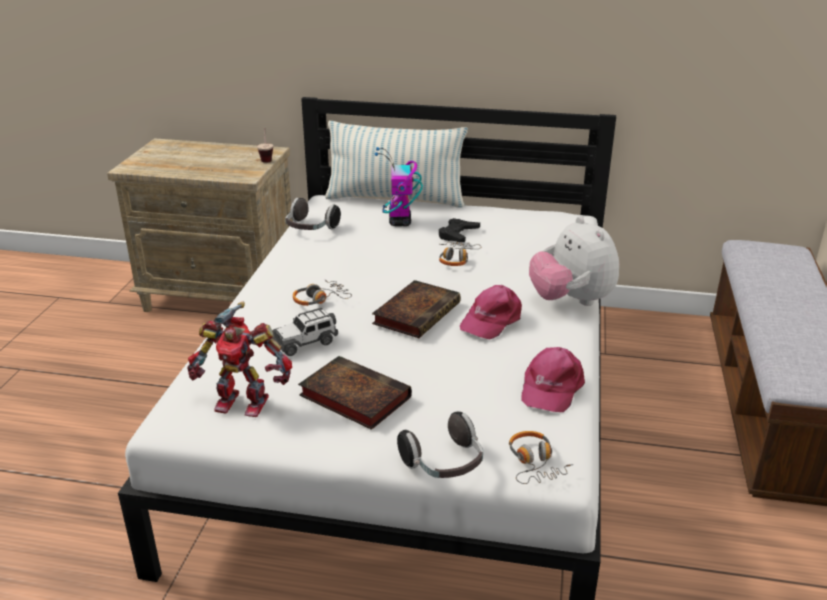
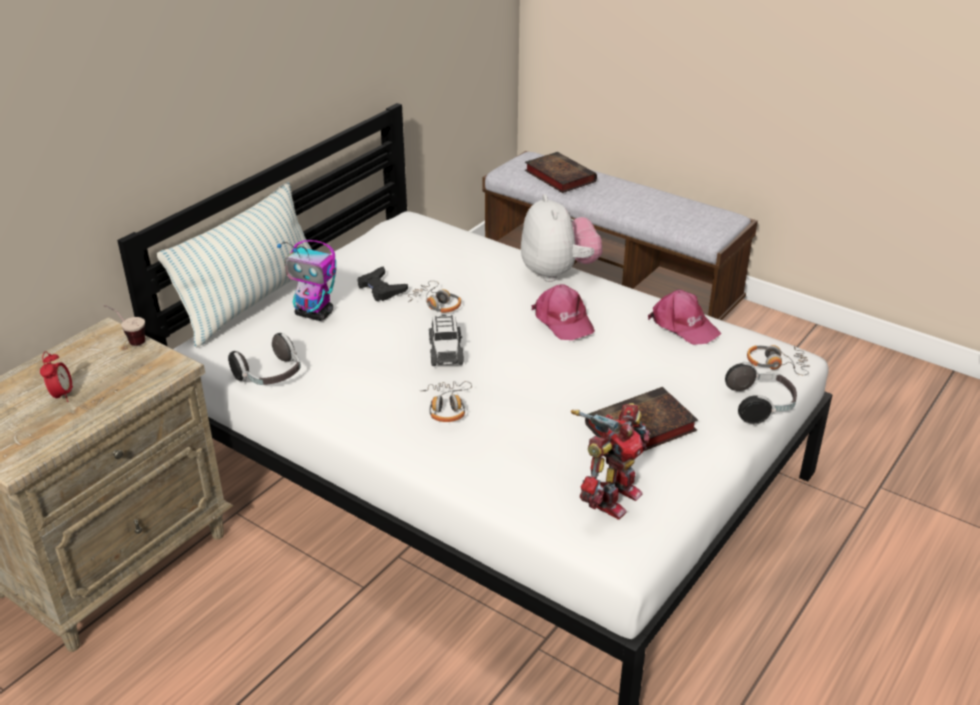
camera: 65 degrees left, 5 degrees up
toy car [273,308,338,356] -> toy car moved to [429,315,464,366]
book [372,280,461,338] -> book moved to [525,152,597,193]
plush toy [529,216,619,306] -> plush toy turned 105 degrees counterclockwise [521,194,602,282]
none -> alarm clock [40,351,73,402]

